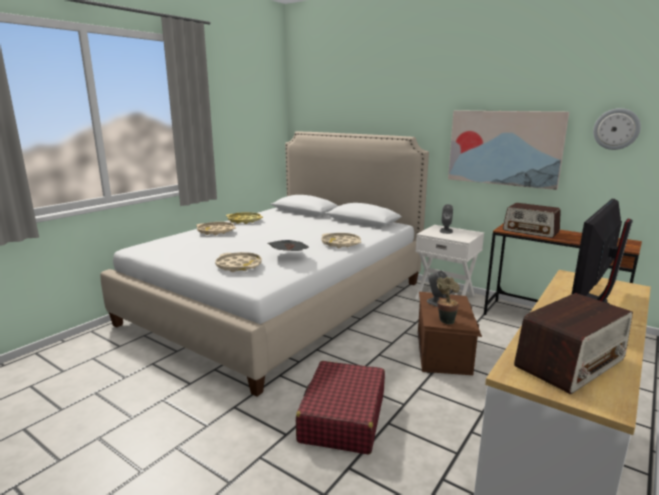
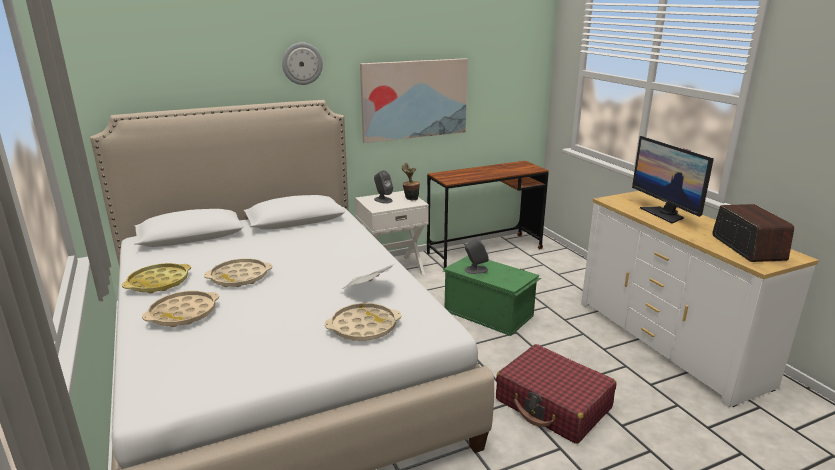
camera: 60 degrees left, 5 degrees up
beige tray [321,233,361,248] -> beige tray moved to [204,258,272,287]
brown storage box [418,292,482,375] -> green storage box [443,256,541,336]
potted plant [437,277,460,325] -> potted plant moved to [402,163,420,200]
radio [503,203,561,238] -> none
wall clock [593,108,641,150] -> wall clock moved to [282,43,323,85]

